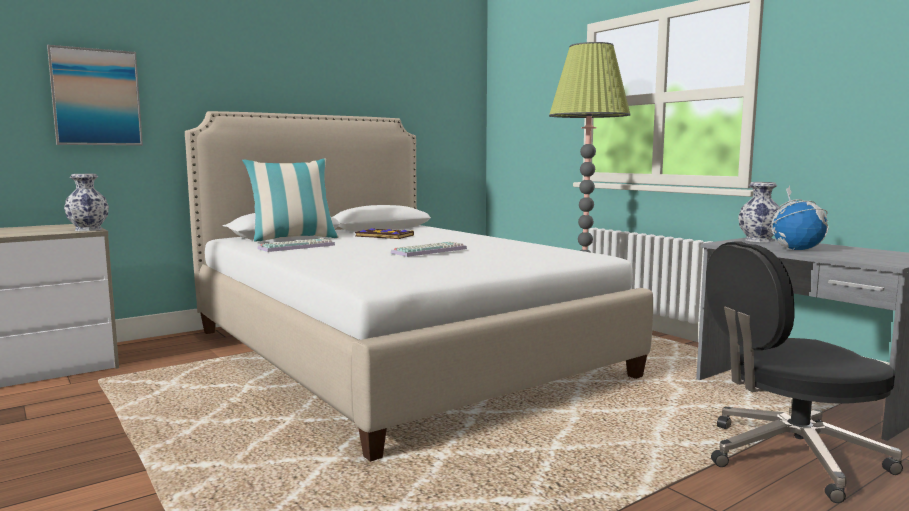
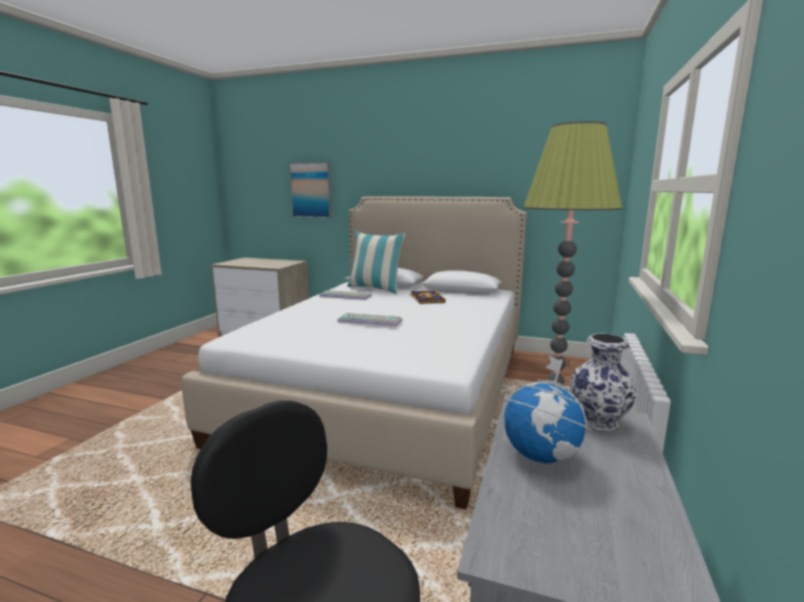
camera: 55 degrees right, 5 degrees up
vase [64,174,109,231] -> none

